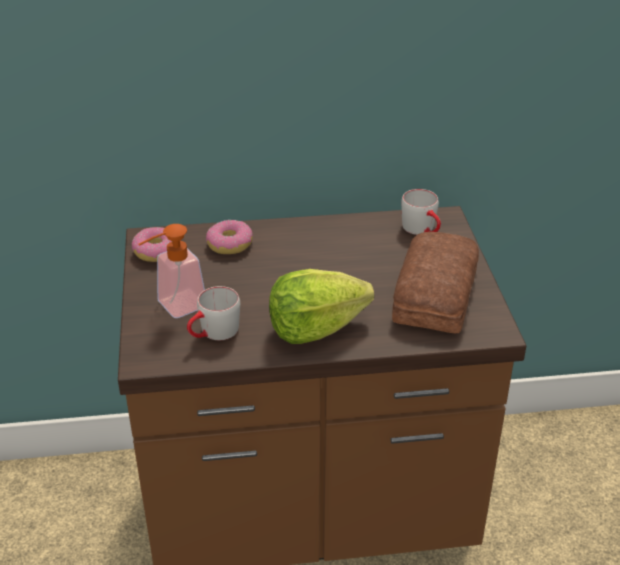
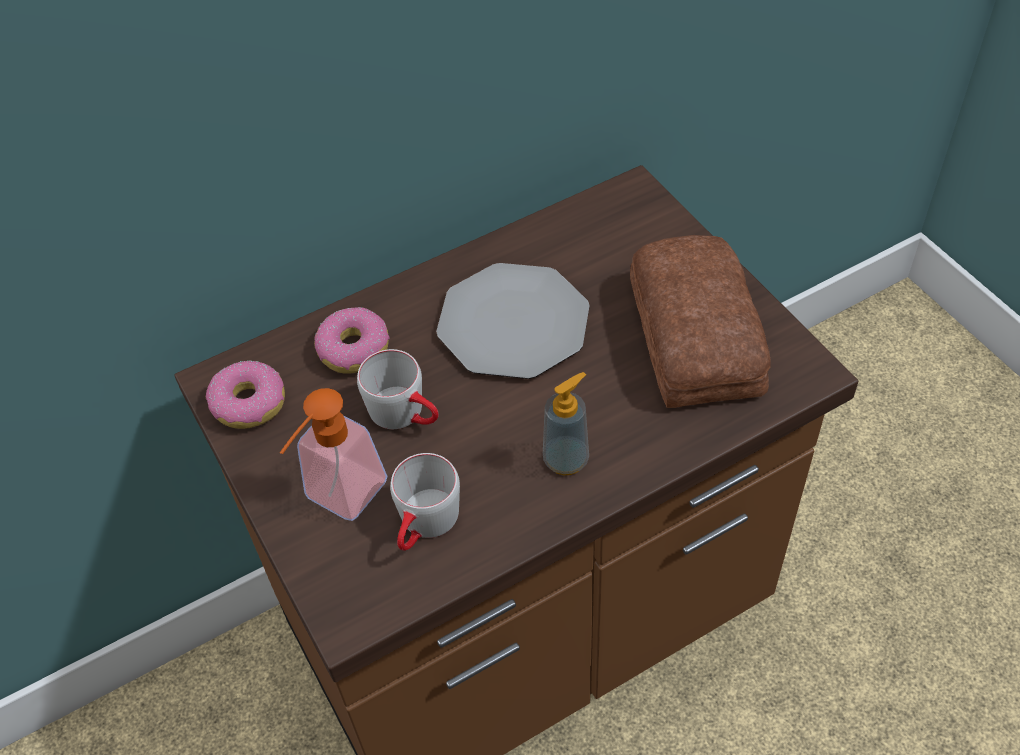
camera: 20 degrees left, 15 degrees up
lettuce [269,269,374,344] -> soap dispenser [543,372,589,475]
grey mug [401,189,441,235] -> grey mug moved to [357,349,439,429]
none -> plate [436,263,590,379]

